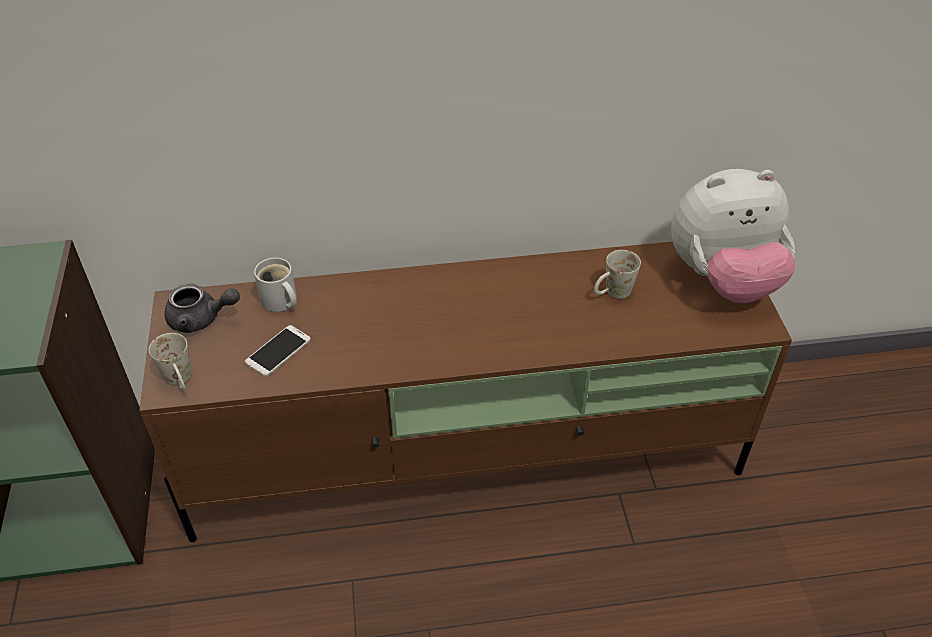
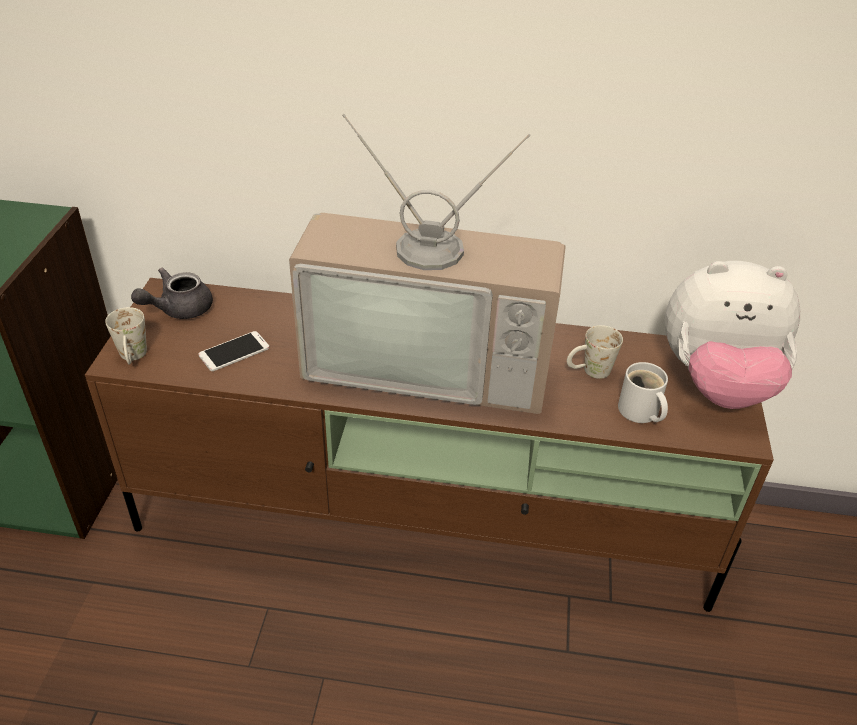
camera: 15 degrees right, 5 degrees down
grey teapot [164,283,240,333] -> grey teapot turned 120 degrees clockwise [131,268,213,319]
white mug [254,258,297,312] -> white mug moved to [618,362,668,423]
none -> television [289,114,566,414]

